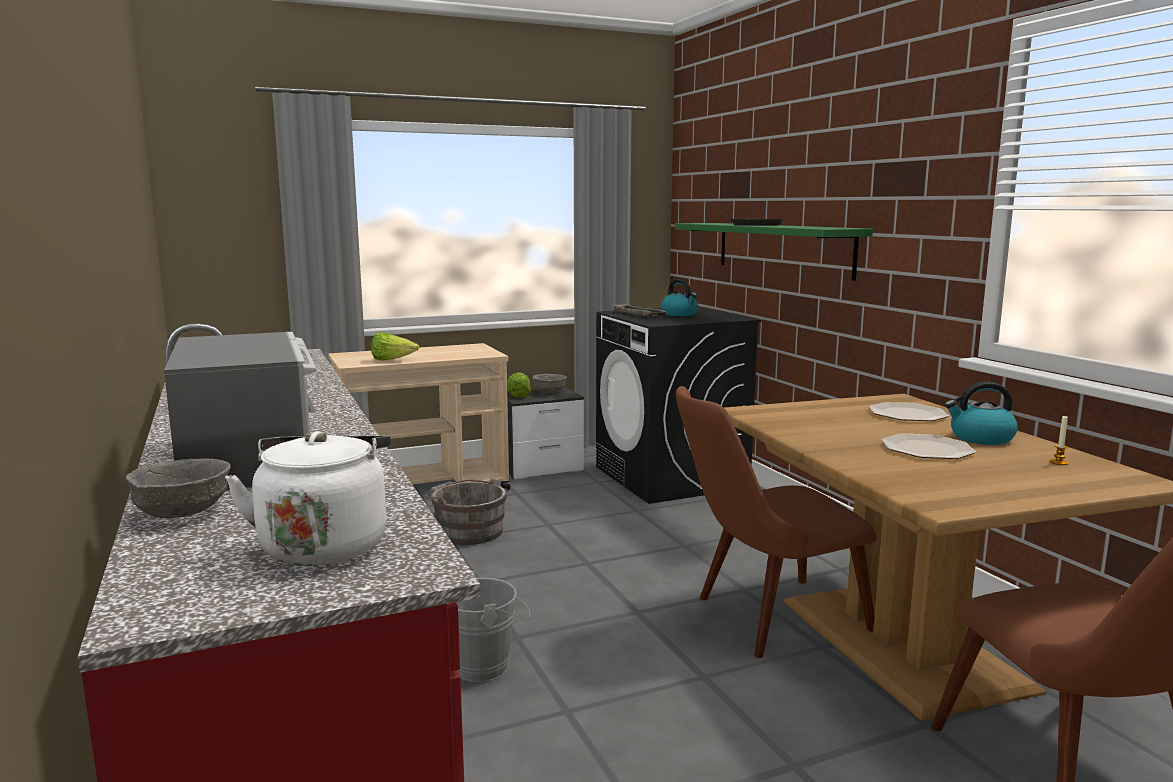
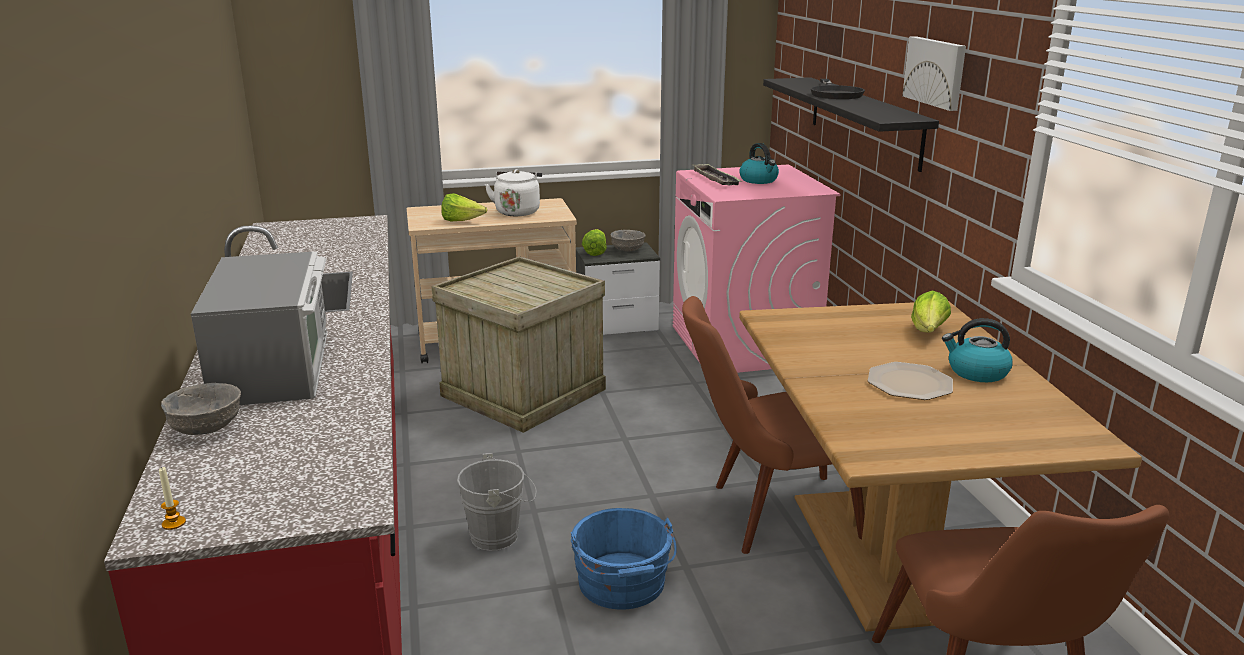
camera: 10 degrees right, 10 degrees up
white kettle [225,431,391,566] -> white kettle moved to [485,169,542,216]
grey bucket [423,477,507,545] -> crate [431,256,606,433]
black washing machine [596,306,762,504] -> pink washing machine [673,164,840,373]
green shelf [675,223,873,281] -> black shelf [763,77,939,172]
plate [869,402,949,421] -> lettuce [911,291,951,333]
candle [1050,416,1069,465] -> candle moved to [159,467,186,530]
none -> blue bucket [571,508,677,609]
none -> picture [902,36,966,111]

